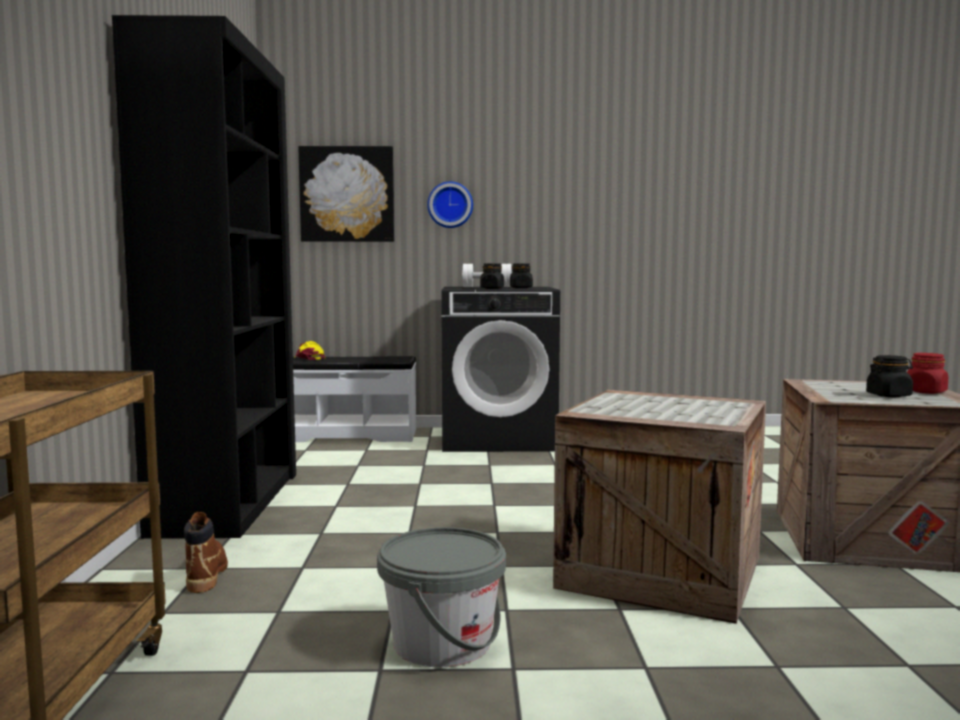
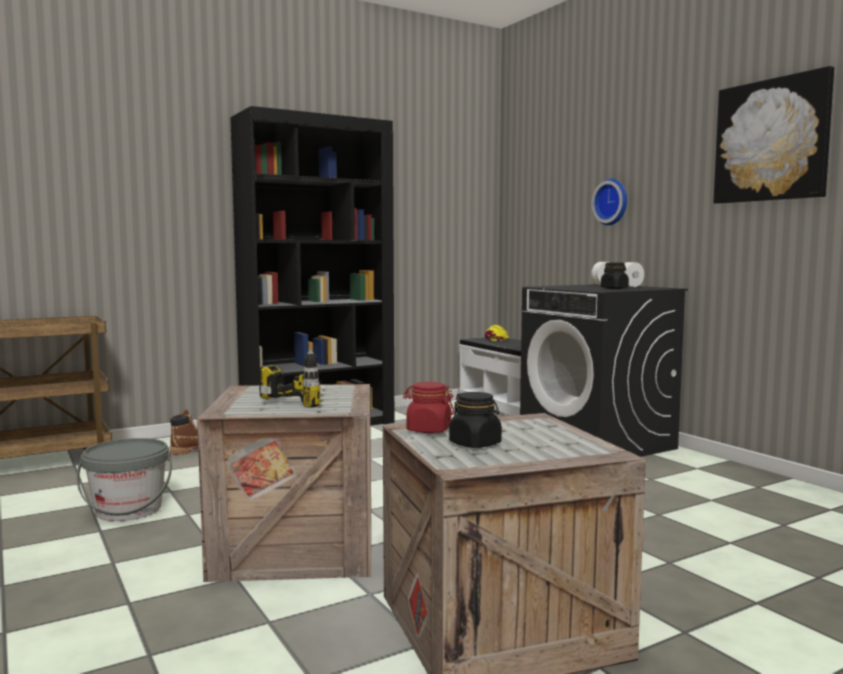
camera: 60 degrees right, 0 degrees up
picture [298,146,395,242] -> picture moved to [713,66,834,204]
black jar [480,263,504,289] -> none
red jar [907,353,948,394] -> red jar moved to [403,382,455,433]
none -> power drill [259,348,326,408]

